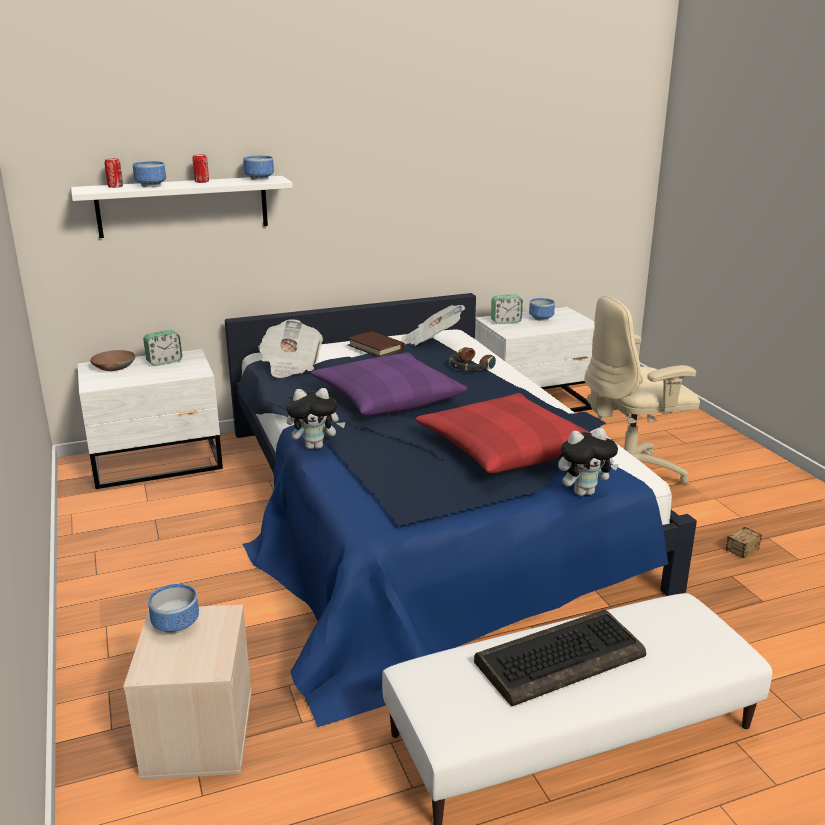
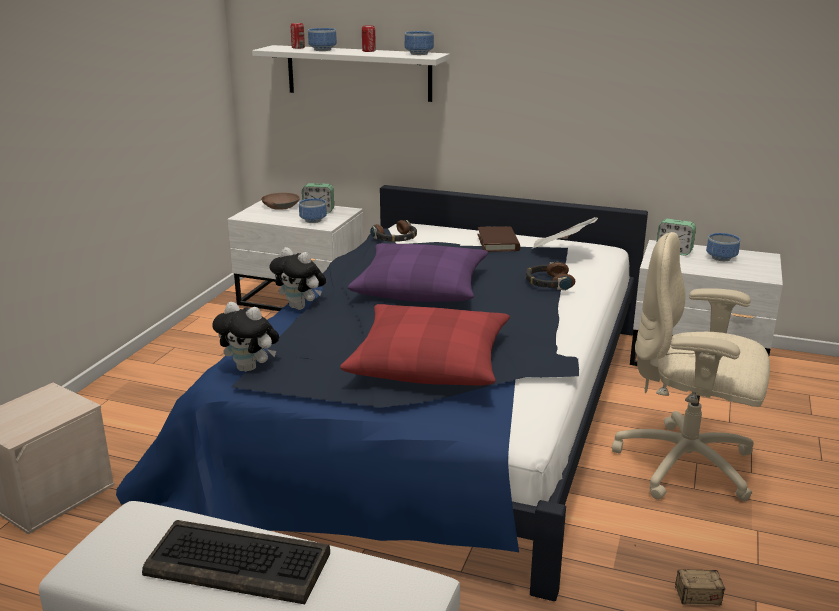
camera: 40 degrees right, 0 degrees up
bowl [148,584,199,633] -> bowl moved to [299,198,327,223]
newspaper [258,319,323,378] -> headphones [370,220,417,242]
plush toy [558,428,619,496] -> plush toy moved to [212,302,279,372]

